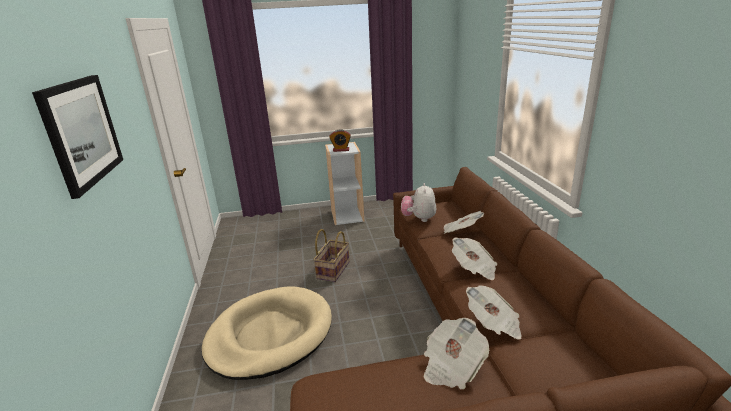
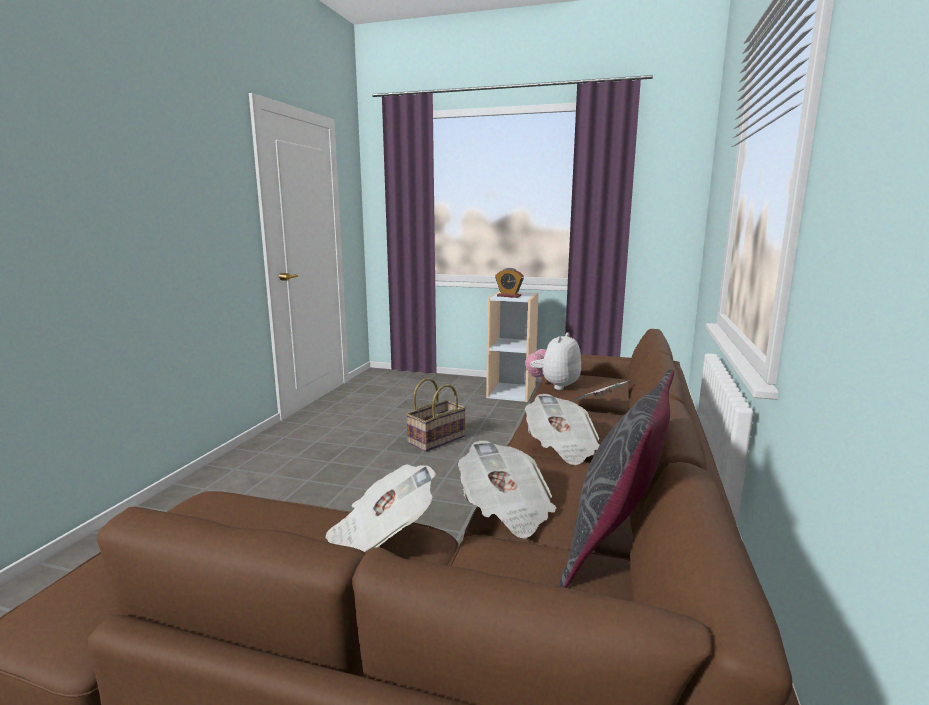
camera: 25 degrees right, 10 degrees down
picture [32,75,123,199] -> none
beige dog bed [202,286,332,380] -> none
none -> grey pillow [558,369,674,588]

